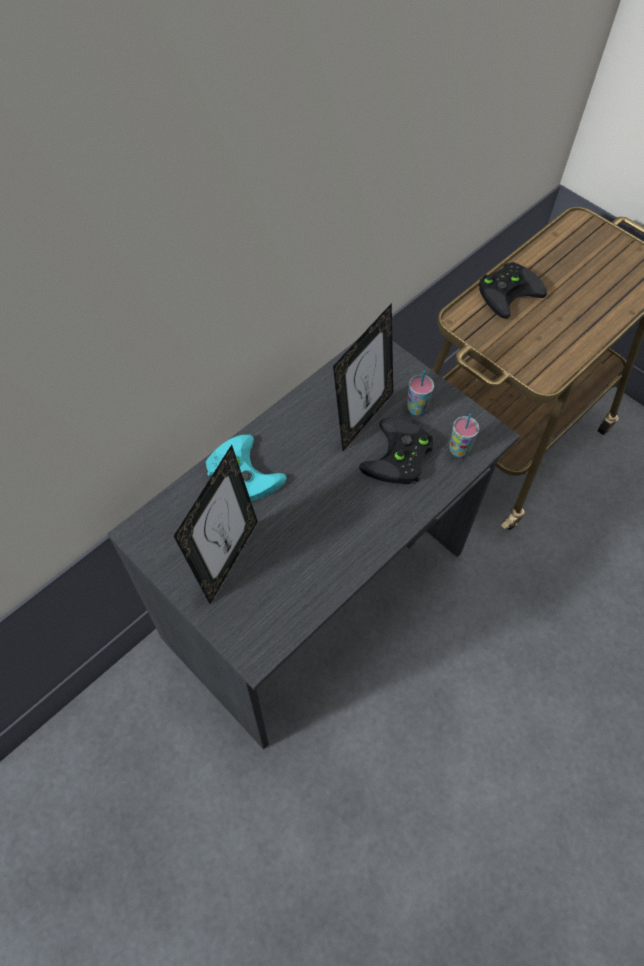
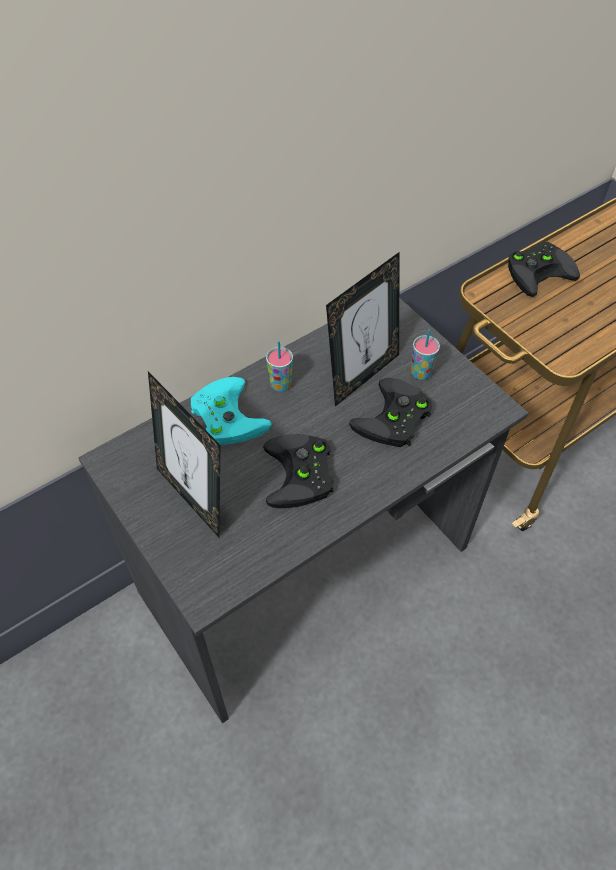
camera: 10 degrees right, 5 degrees down
picture frame [174,445,258,604] -> picture frame turned 105 degrees clockwise [148,371,220,537]
cup [449,414,479,457] -> cup moved to [266,341,293,392]
none -> black game controller [263,434,334,508]

